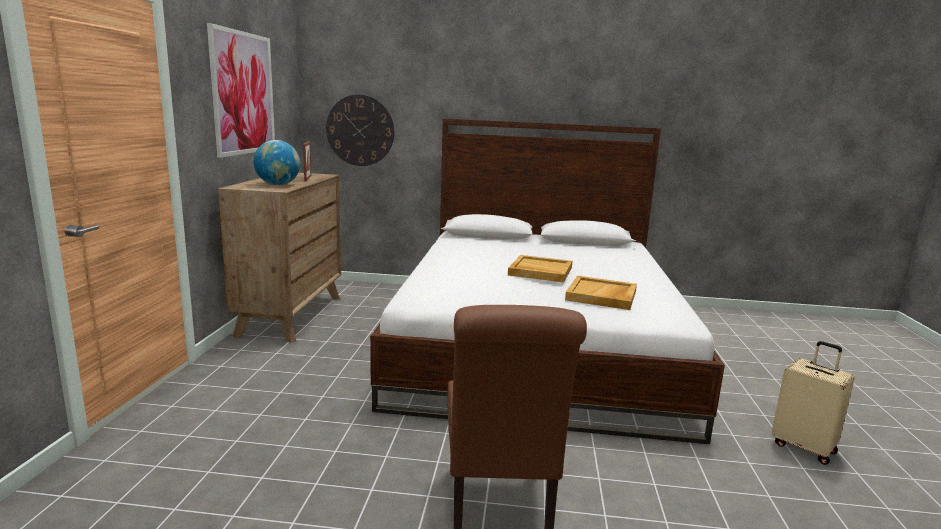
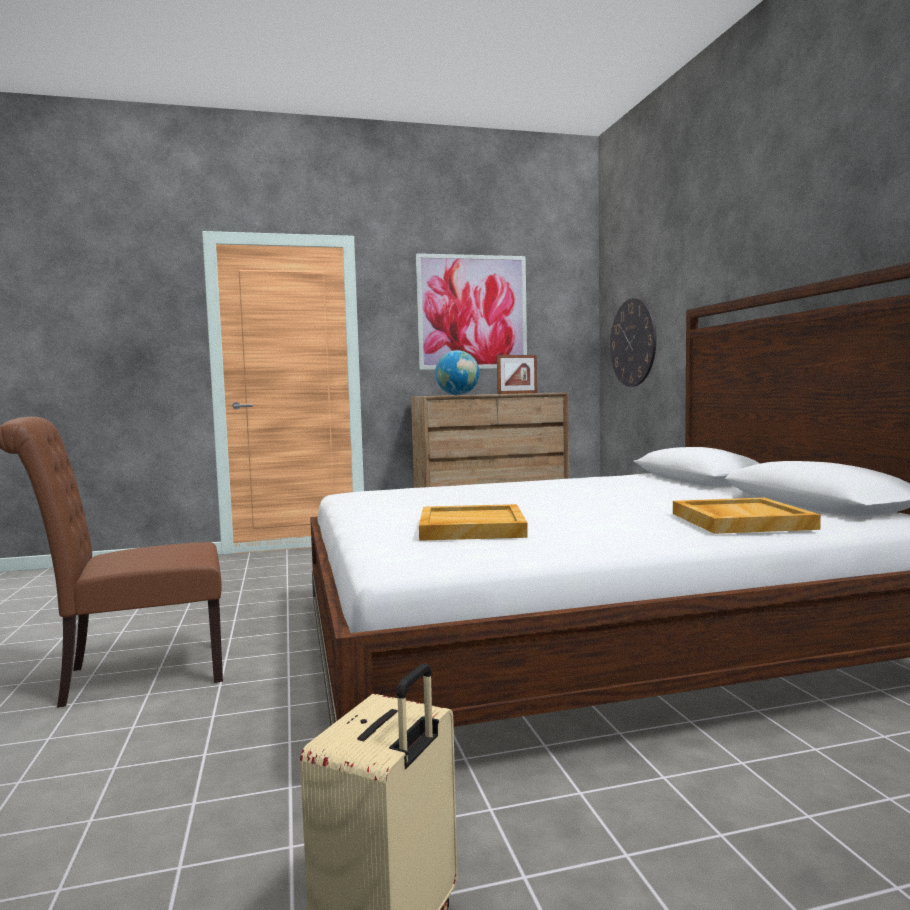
camera: 70 degrees right, 10 degrees down
beige tray [508,255,572,282] -> beige tray moved to [673,498,821,534]

